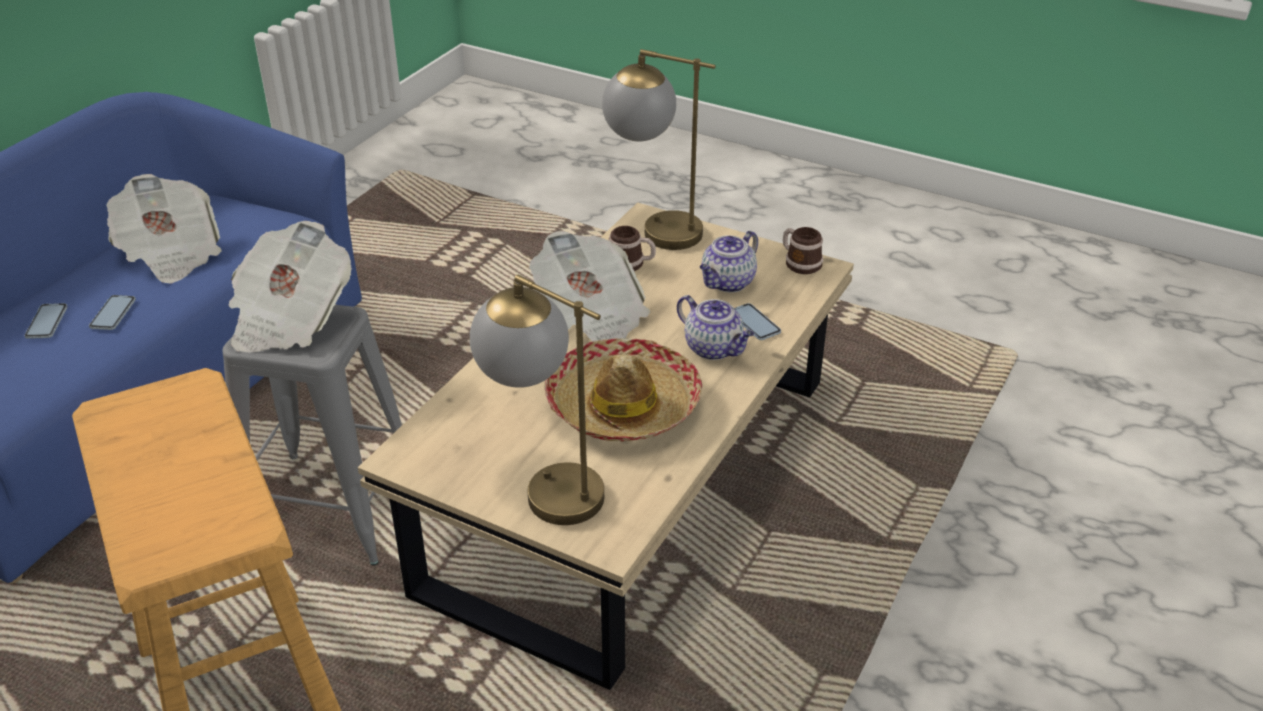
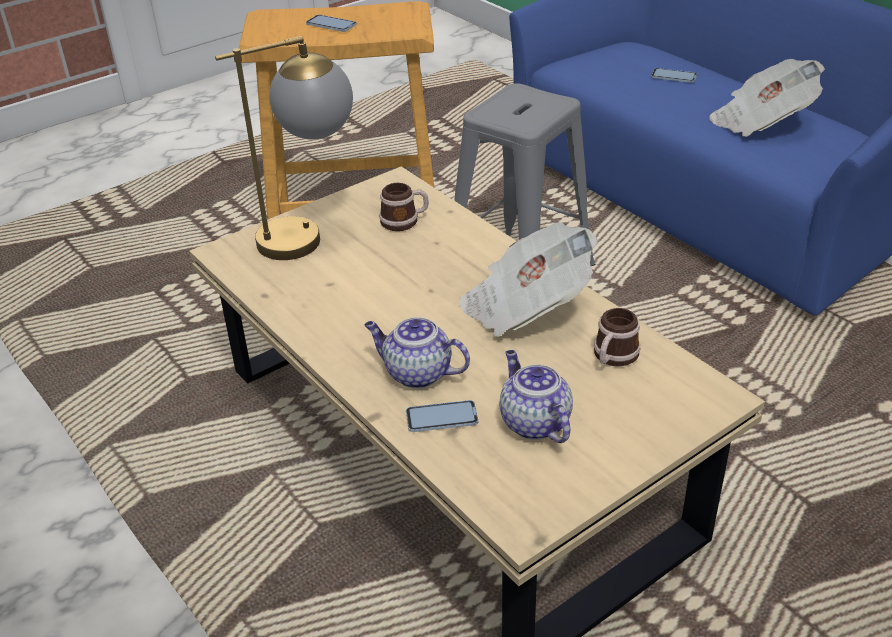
camera: 115 degrees right, 0 degrees up
phone [89,295,136,330] -> phone moved to [306,15,357,32]
newspaper [228,221,352,353] -> none
hat [544,338,702,441] -> none
table lamp [602,49,716,250] -> none
teapot [677,295,754,360] -> teapot turned 45 degrees clockwise [364,317,470,388]
mug [783,227,823,274] -> mug moved to [379,183,429,231]

